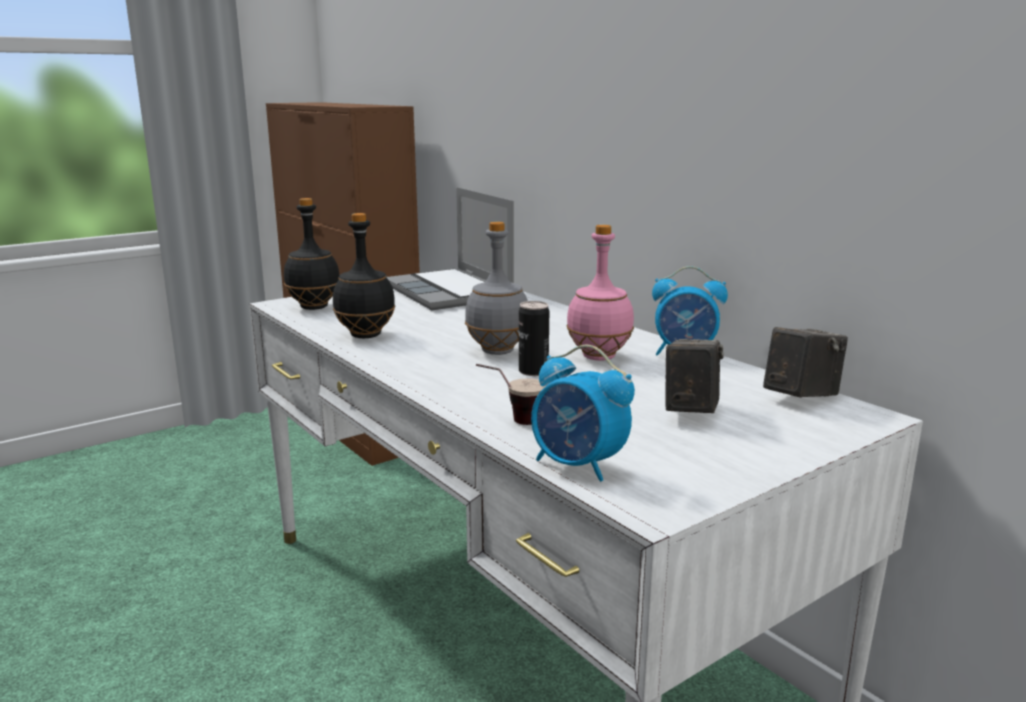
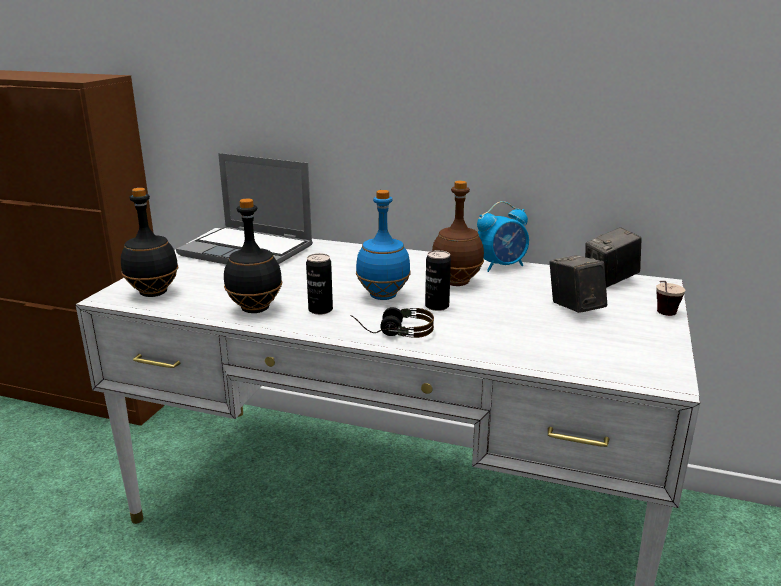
camera: 35 degrees left, 5 degrees up
grey bottle [465,222,528,355] -> blue bottle [356,190,411,300]
cup [476,364,546,425] -> cup moved to [656,281,685,316]
alarm clock [531,345,635,482] -> none
pink bottle [566,225,634,361] -> brown bottle [432,181,484,286]
camera [763,327,848,398] -> camera turned 135 degrees counterclockwise [585,227,642,288]
none -> can [306,253,333,315]
none -> headphones [351,307,434,338]

